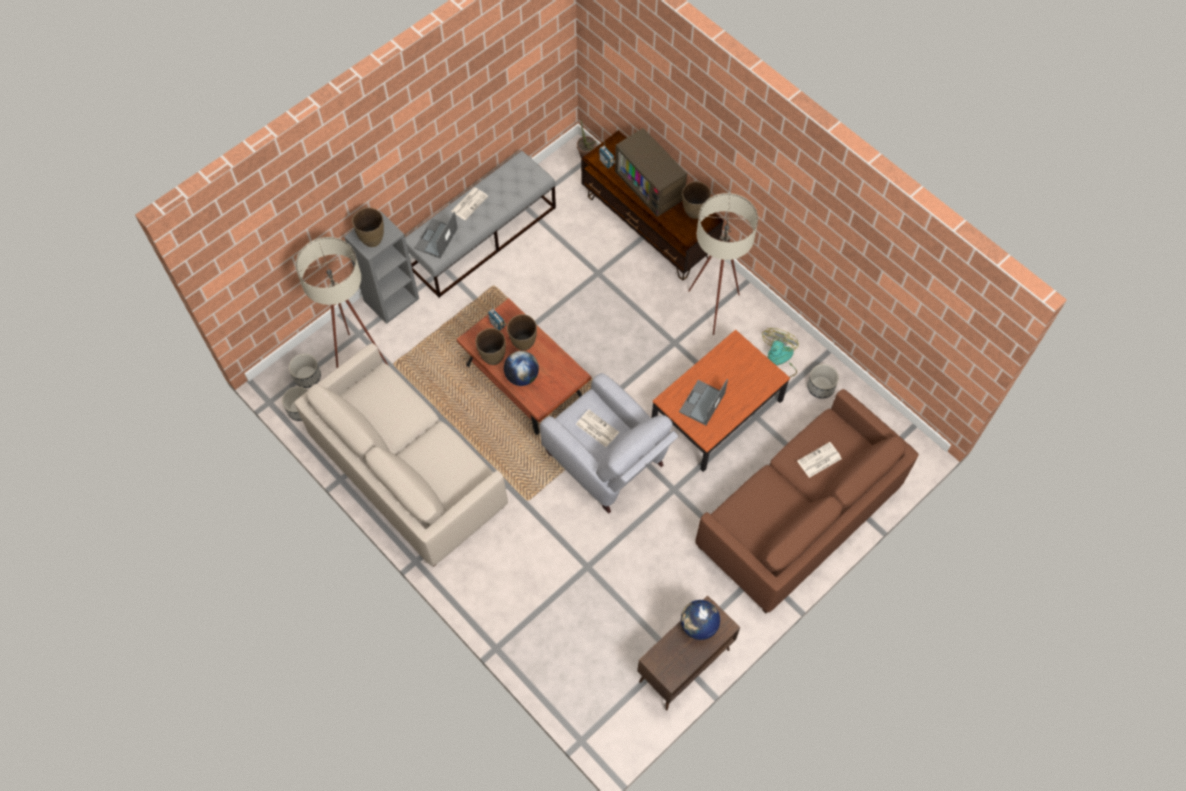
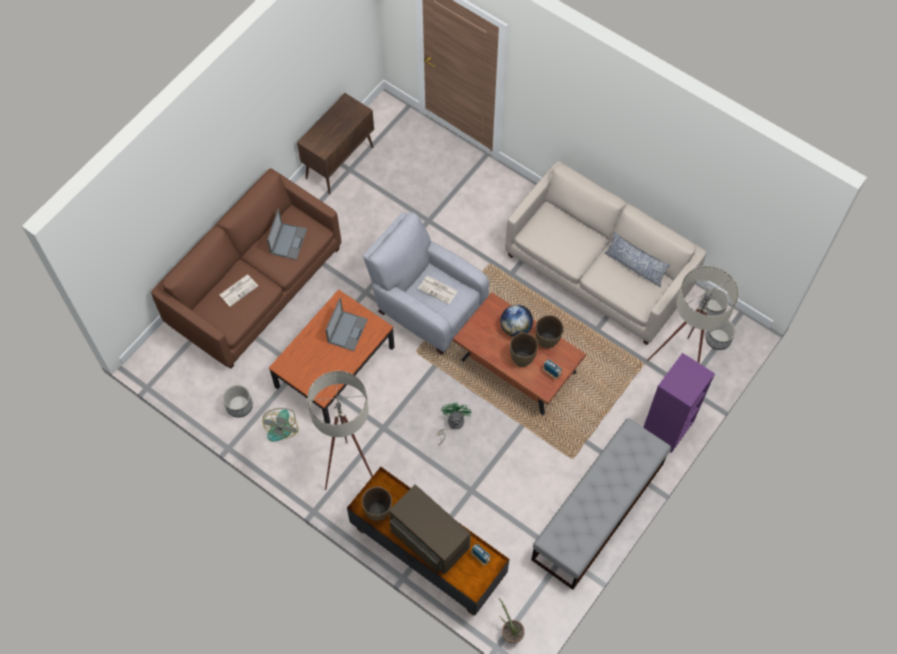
camera: 170 degrees right, 0 degrees up
grey bookcase [344,211,419,324] -> purple bookcase [643,353,715,453]
brown vase [352,207,384,247] -> none
laptop [414,212,458,258] -> laptop moved to [267,209,307,260]
newspaper [451,188,488,220] -> none
globe [681,600,720,640] -> none
none -> green fan [438,403,471,445]
none -> pillow [604,232,670,287]

